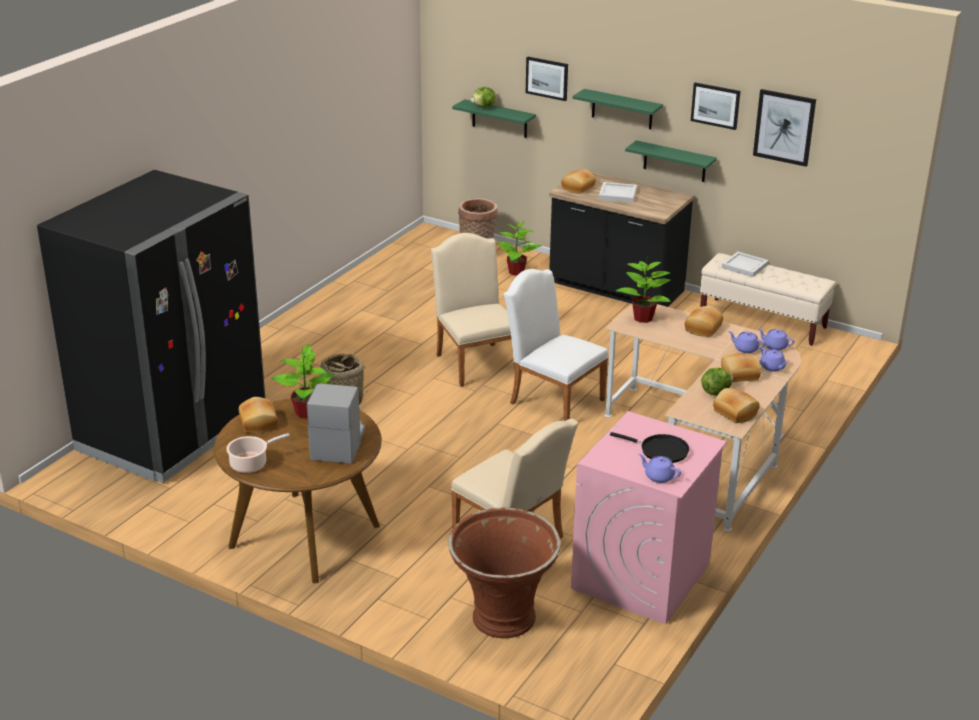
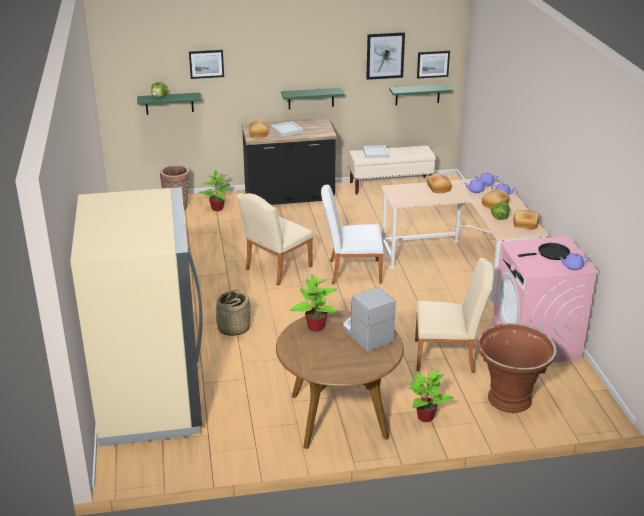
camera: 40 degrees left, 0 degrees up
black fridge [37,170,266,483] -> beige fridge [70,187,203,447]
cooking pot [226,433,290,473] -> none
bread [239,397,278,433] -> none
beige chair [431,233,515,387] -> beige chair turned 75 degrees counterclockwise [236,193,313,286]
green shelf [573,89,663,129] -> green shelf moved to [389,84,452,106]
potted plant [616,258,671,323] -> potted plant moved to [410,370,454,422]
picture [691,82,740,130] -> picture moved to [417,51,450,79]

